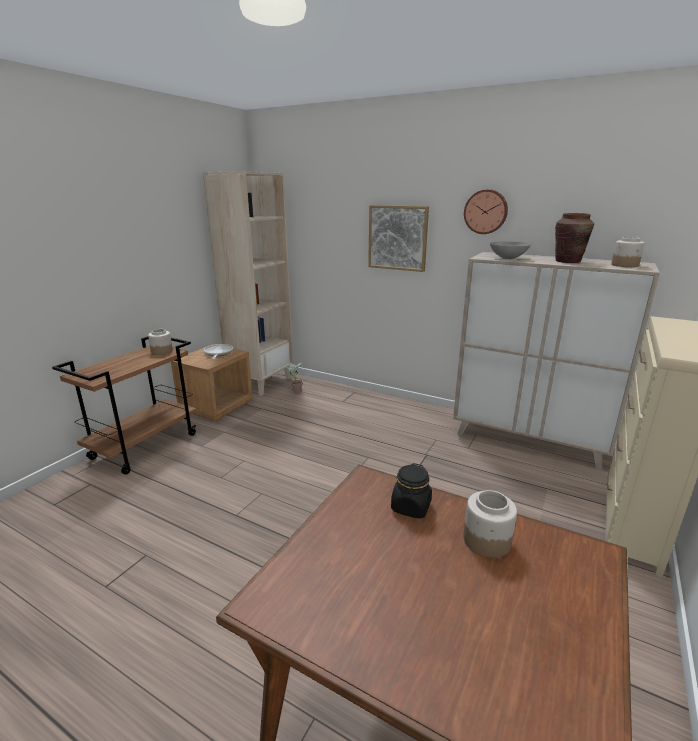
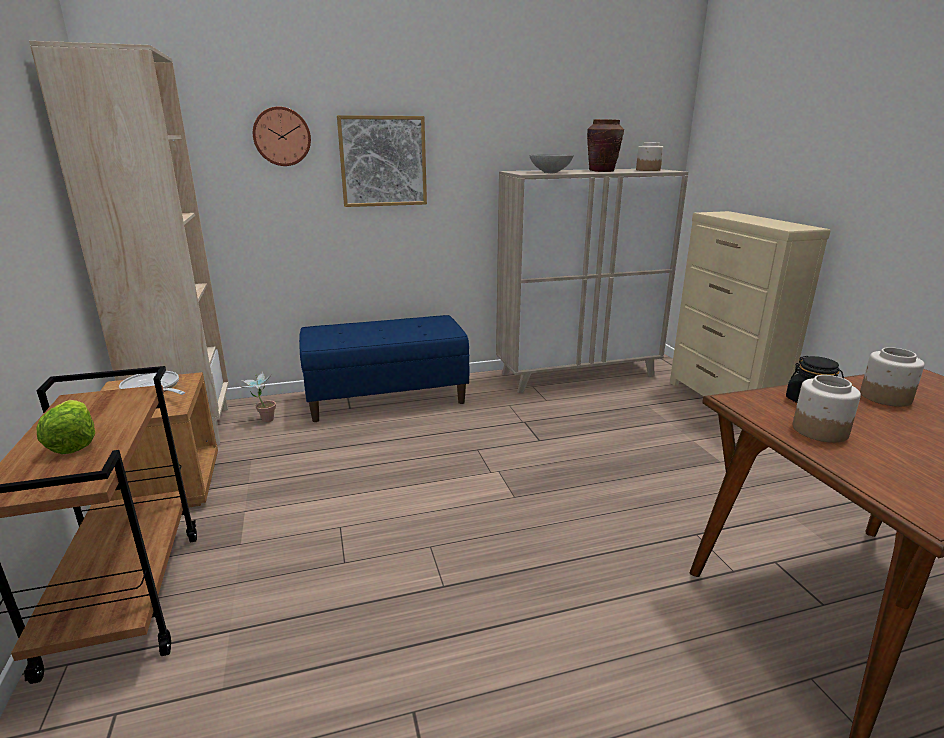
camera: 45 degrees left, 0 degrees up
jar [148,329,173,355] -> jar moved to [793,375,861,443]
wall clock [464,189,508,234] -> wall clock moved to [253,106,311,166]
none -> lettuce [37,400,95,454]
none -> blue bench [299,315,469,422]

